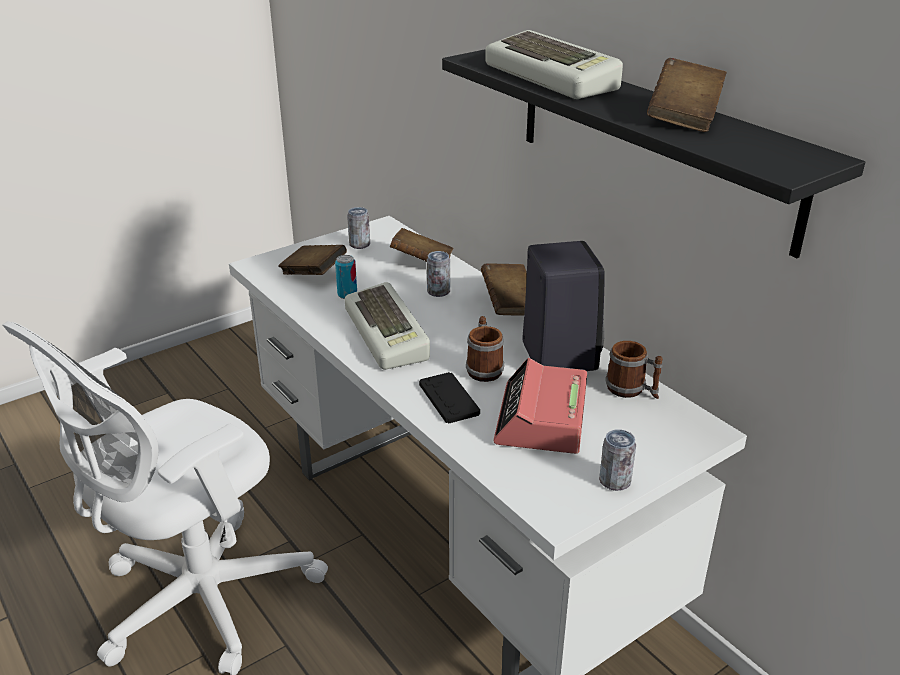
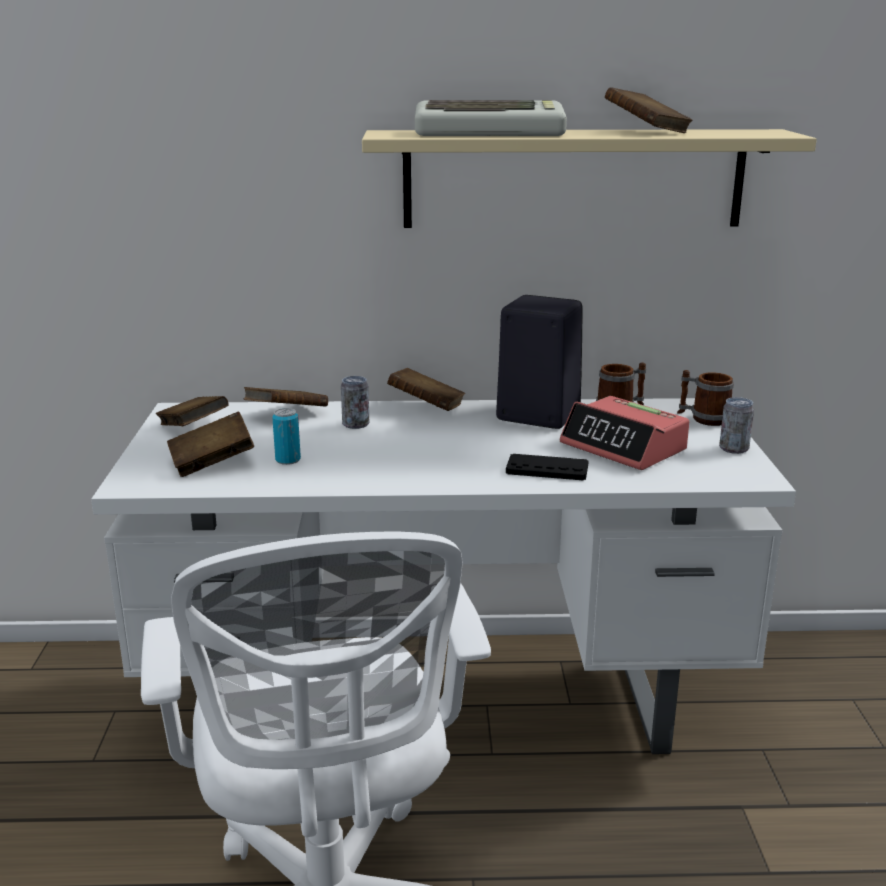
camera: 55 degrees left, 10 degrees down
keyboard [345,282,430,370] -> none
can [347,207,370,249] -> brown book [156,396,229,426]
black shelf [442,49,865,258] -> beige shelf [362,129,817,228]
mug [466,316,504,382] -> mug moved to [677,370,734,426]

